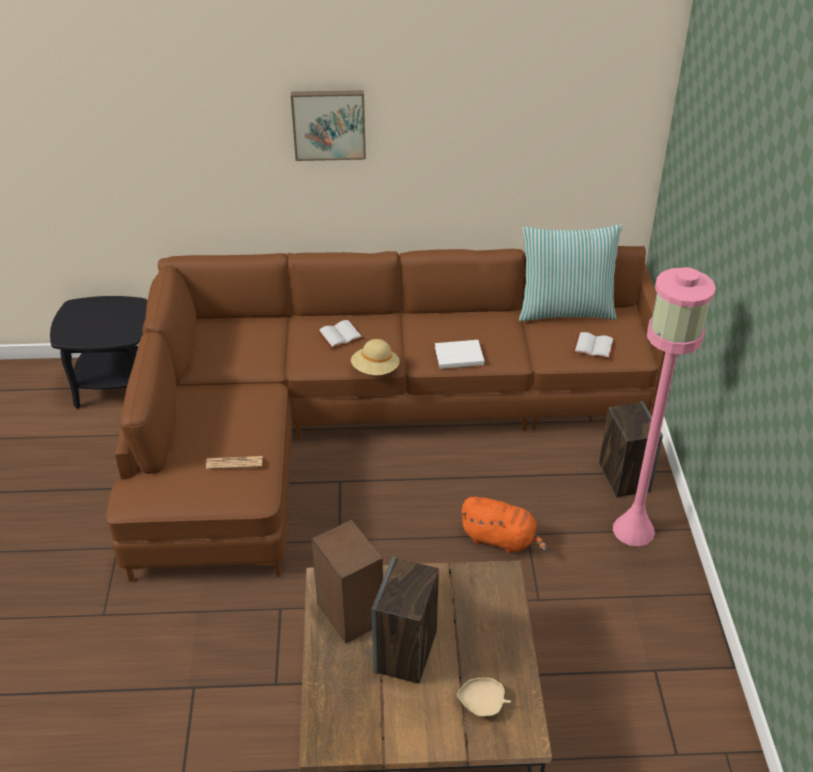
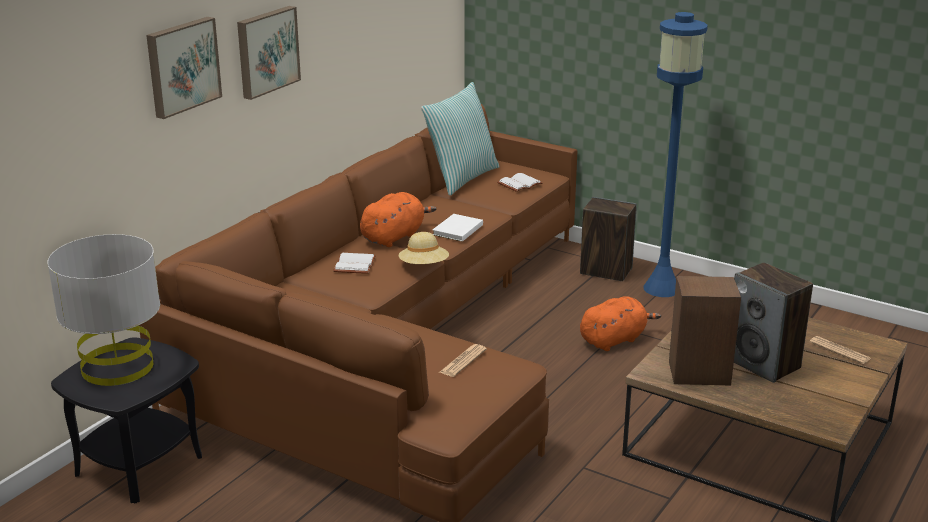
camera: 55 degrees left, 15 degrees down
beige bowl [457,678,511,717] -> newspaper [810,336,871,364]
pink floor lamp [613,267,716,546] -> blue floor lamp [643,12,708,297]
none -> grey table lamp [47,234,160,386]
none -> picture [146,17,222,119]
none -> orange plush toy [360,192,436,247]

